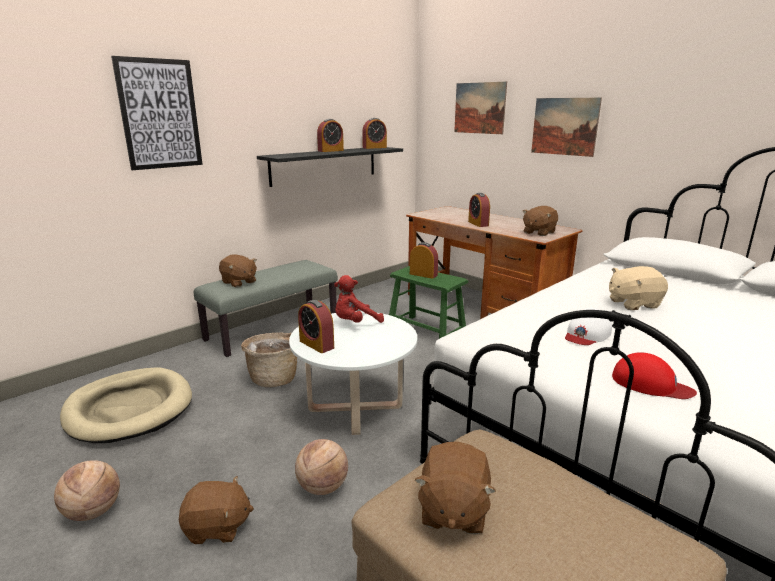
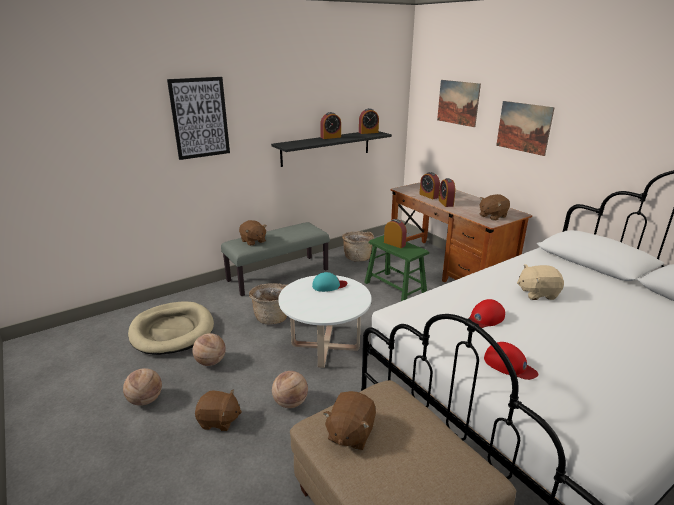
camera: 10 degrees right, 5 degrees up
alarm clock [298,300,334,353] -> alarm clock moved to [419,172,440,199]
red plush toy [334,275,384,323] -> turquoise cap [312,272,347,292]
white cap [565,308,612,345] -> red cap [468,299,505,328]
none -> basketball [192,333,226,366]
none -> basket [342,231,374,262]

